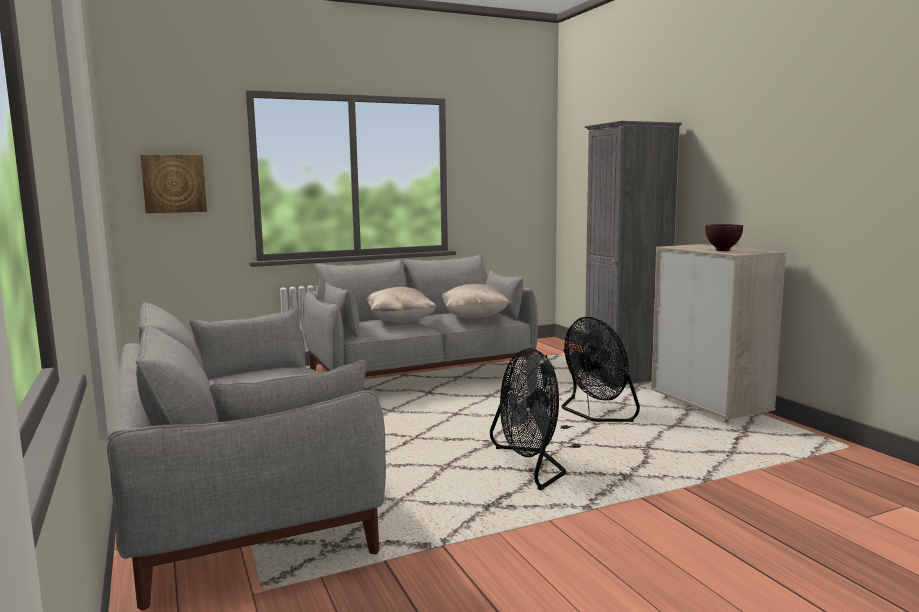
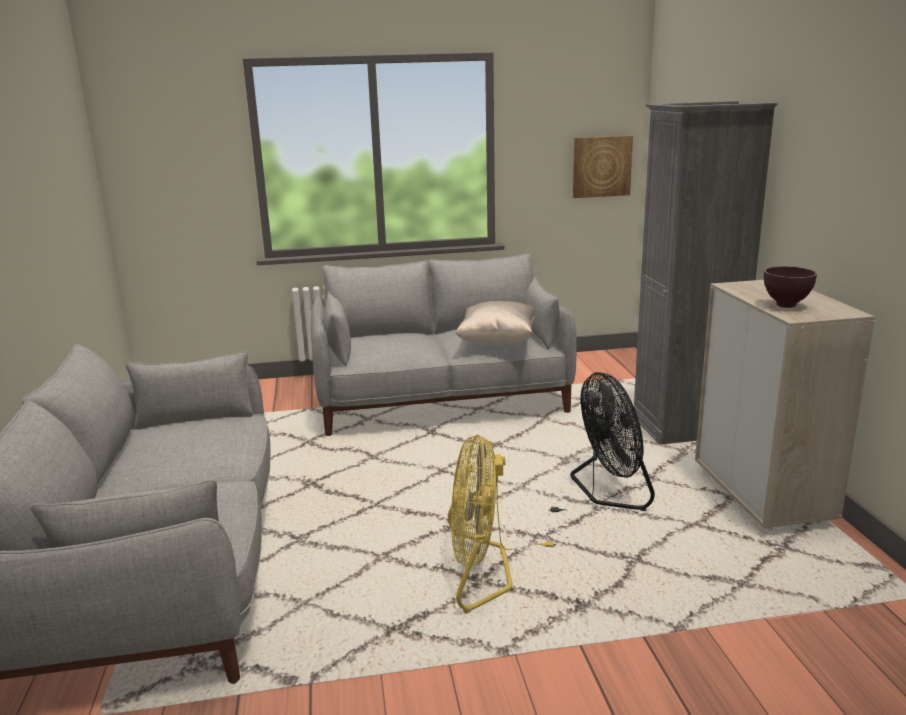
camera: 15 degrees right, 10 degrees up
picture [140,155,207,213] -> picture moved to [573,135,633,198]
beige pillow [366,287,436,323] -> none
black fan [490,348,581,490] -> yellow fan [448,435,555,614]

